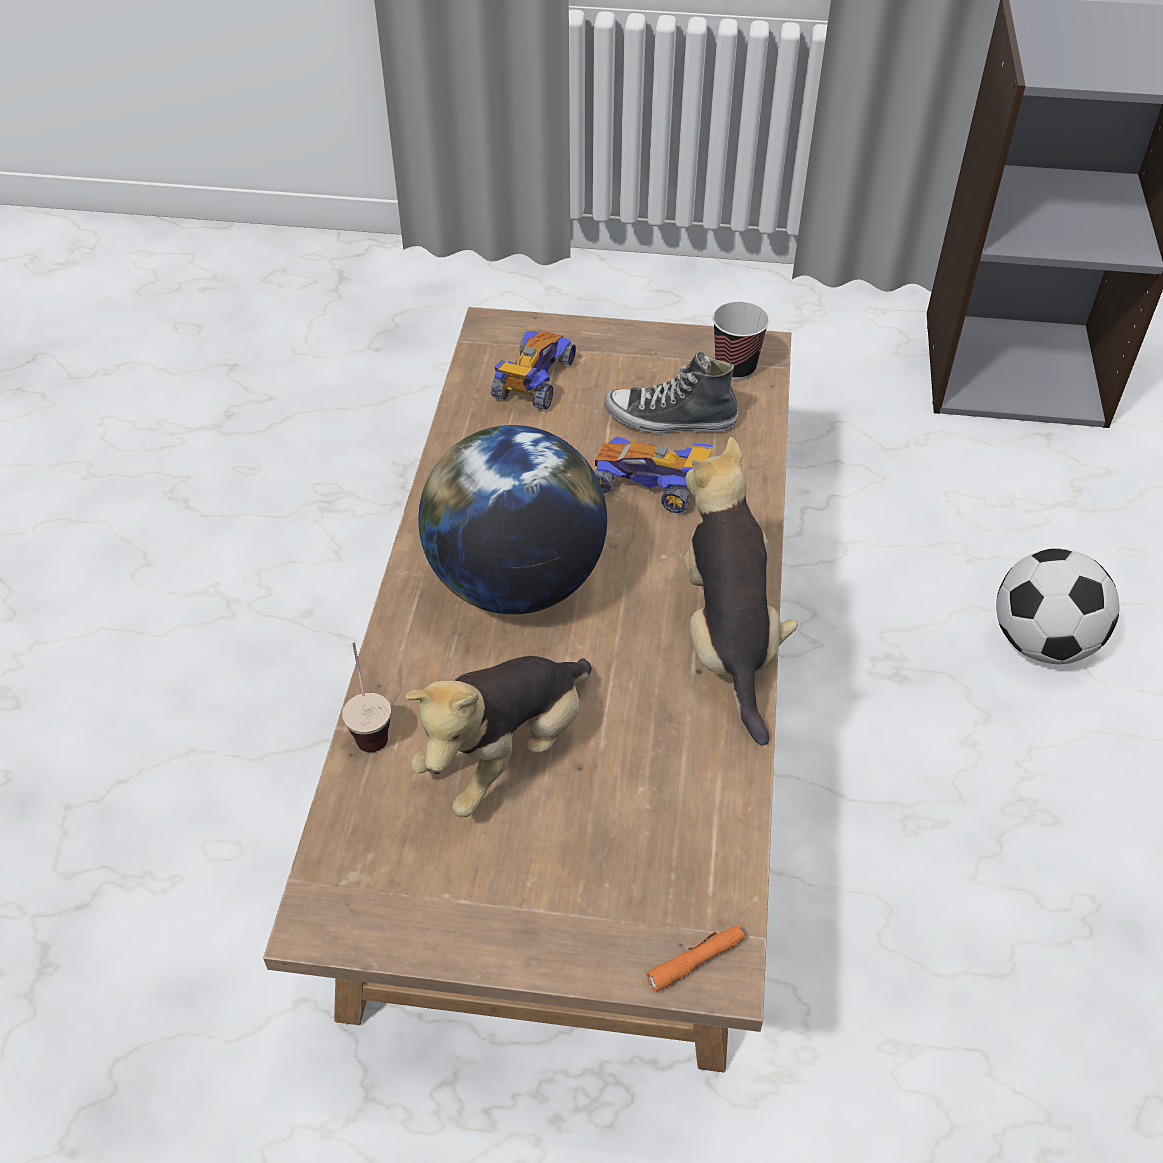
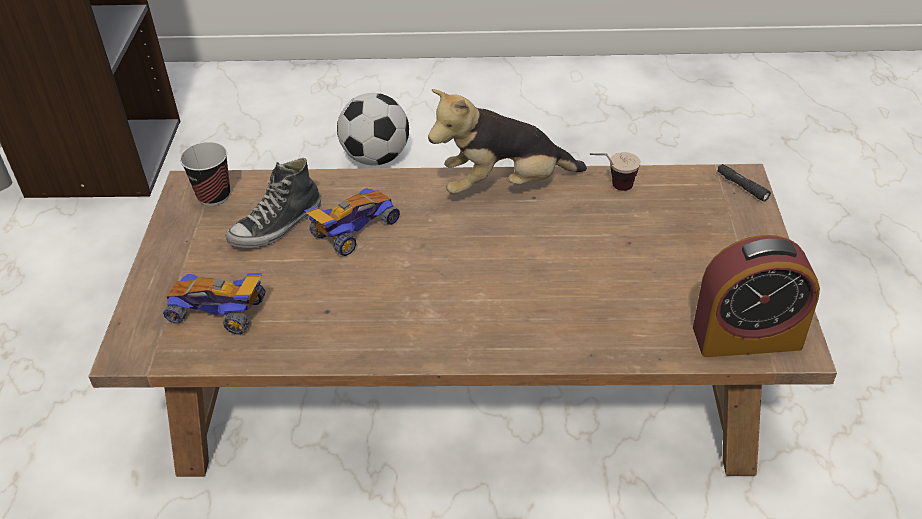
camera: 95 degrees left, 5 degrees down
cup [342,643,391,752] -> cup moved to [590,152,641,191]
plush toy [405,656,592,817] -> none
globe [418,425,607,614] -> none
toy car [594,437,713,513] -> toy car turned 150 degrees counterclockwise [304,188,400,256]
shoe [604,352,738,433] -> shoe turned 45 degrees clockwise [226,158,321,248]
orange flashlight [646,925,745,992] -> black flashlight [718,164,771,202]
none -> alarm clock [693,235,820,357]

